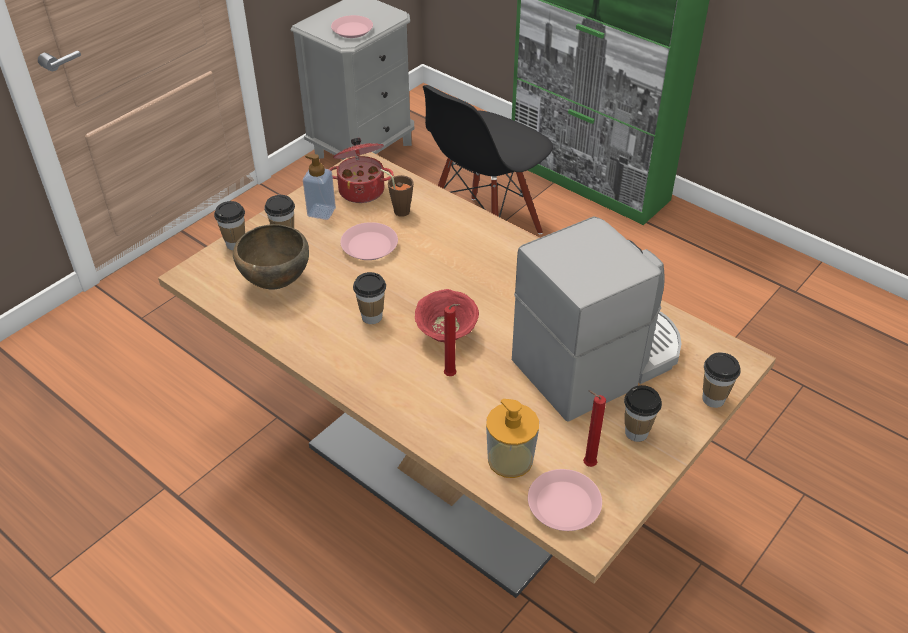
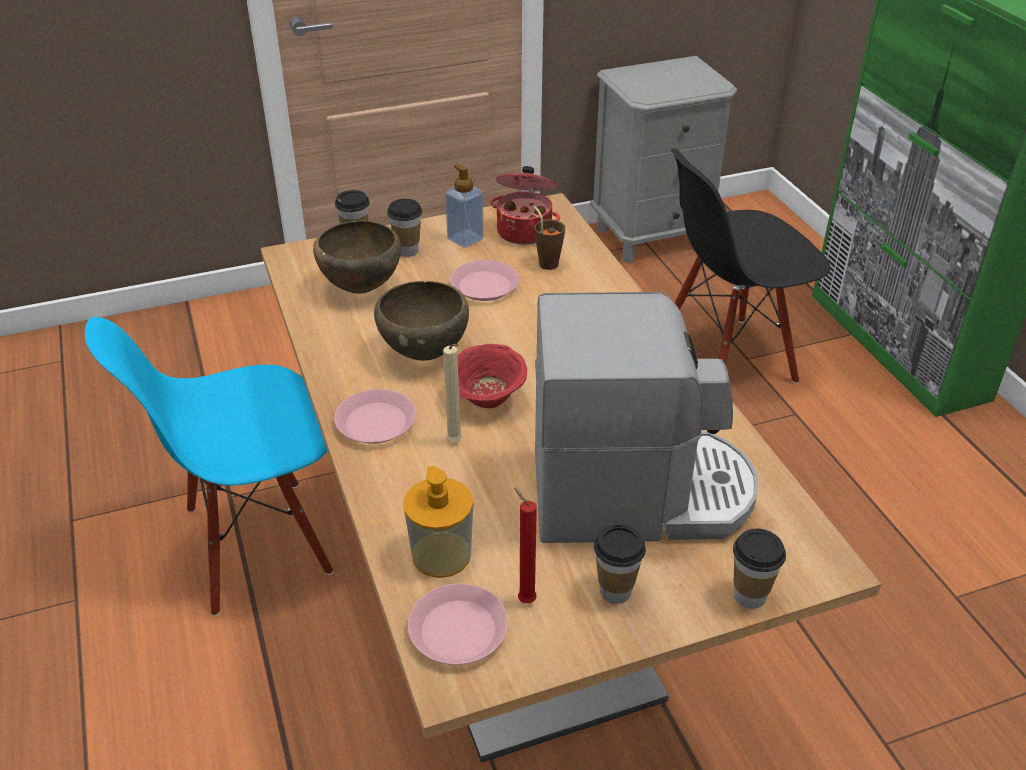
camera: 30 degrees right, 5 degrees down
pink plate [331,15,373,38] -> pink plate moved to [334,389,416,444]
cup [353,272,386,324] -> brown bowl [374,281,469,361]
red candle [444,304,460,376] -> beige candle [443,344,462,442]
none -> blue chair [85,317,333,616]

